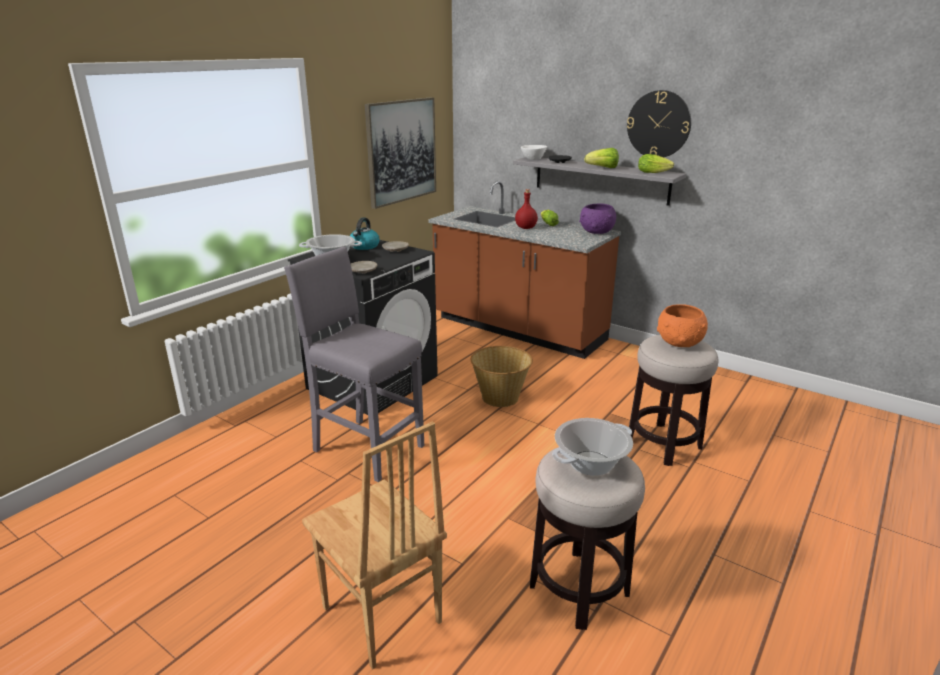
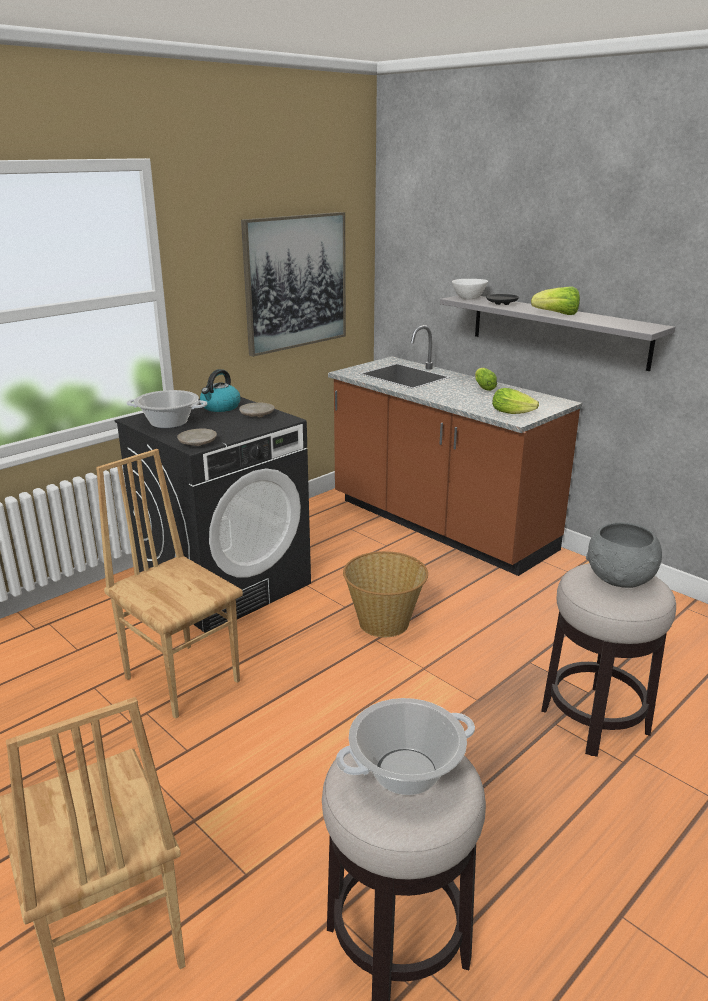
camera: 10 degrees right, 0 degrees up
grey stool [284,246,424,482] -> brown chair [96,449,243,719]
red bottle [515,189,538,229] -> none
purple bowl [579,204,616,234] -> none
wall clock [627,90,691,157] -> none
lettuce [638,154,674,173] -> lettuce moved to [492,388,539,414]
orange bowl [657,304,708,347] -> grey bowl [586,522,662,588]

